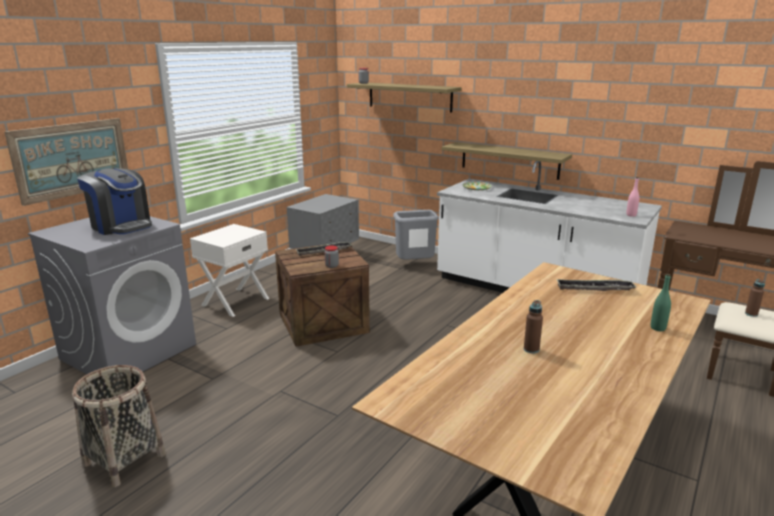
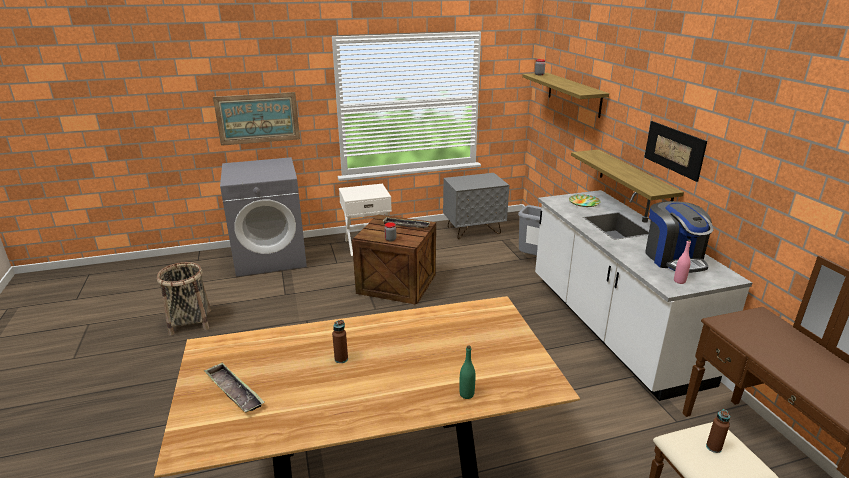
camera: 40 degrees right, 5 degrees up
coffee machine [77,168,152,235] -> coffee machine moved to [645,201,714,273]
tray [556,279,636,291] -> tray moved to [204,362,265,412]
none -> picture [644,121,707,182]

